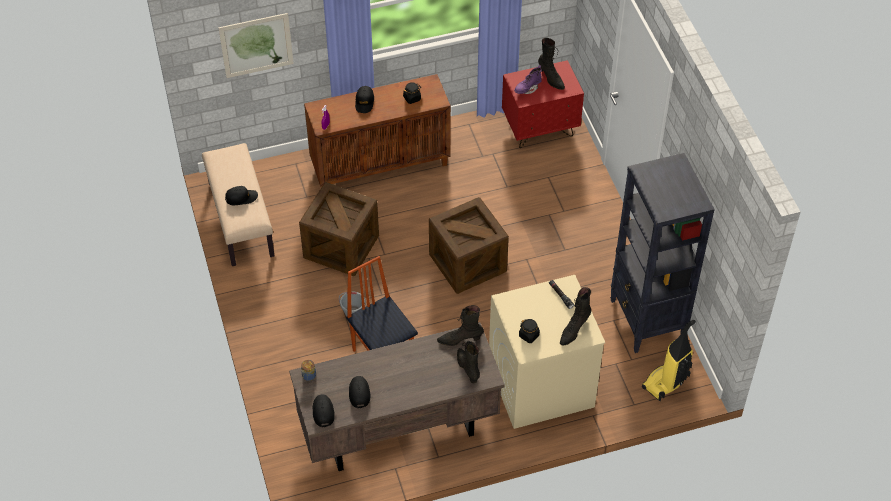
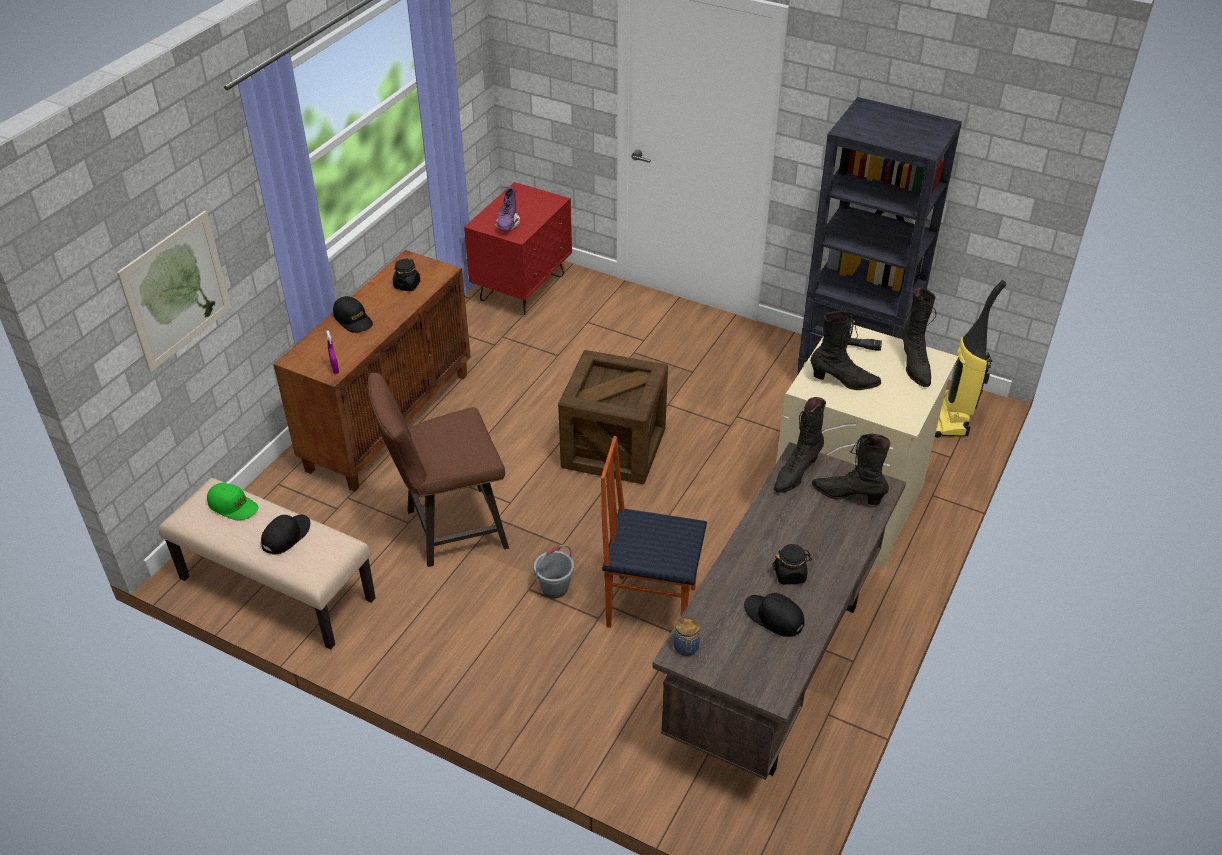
camera: 45 degrees left, 10 degrees down
crate [299,182,379,276] -> brown stool [368,373,509,567]
black cap [313,394,335,427] -> none
black jar [519,319,540,343] -> black jar moved to [773,544,812,585]
black boot [538,38,565,90] -> black boot moved to [810,311,881,390]
none -> green cap [207,483,259,520]

